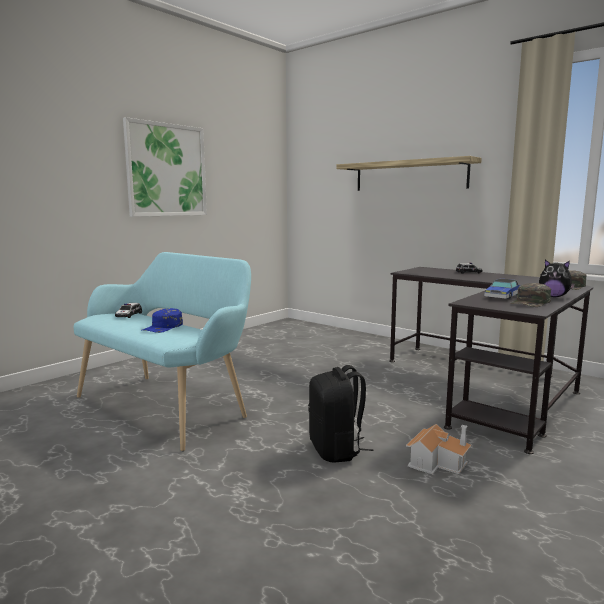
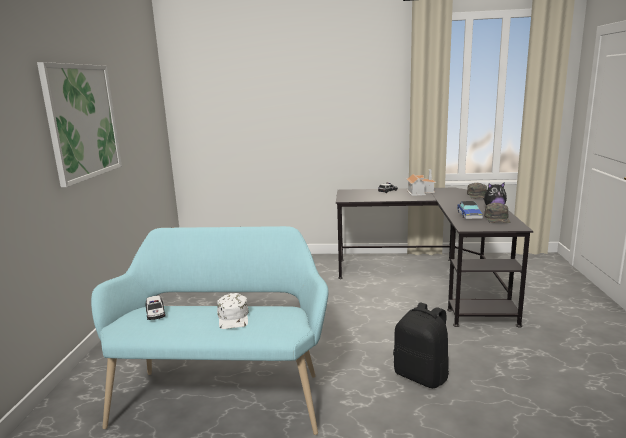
camera: 35 degrees left, 5 degrees up
blue cap [141,308,183,333] -> white cap [217,293,248,329]
shelf [336,156,482,191] -> none
toy house [406,424,472,474] -> toy house moved to [406,169,436,196]

